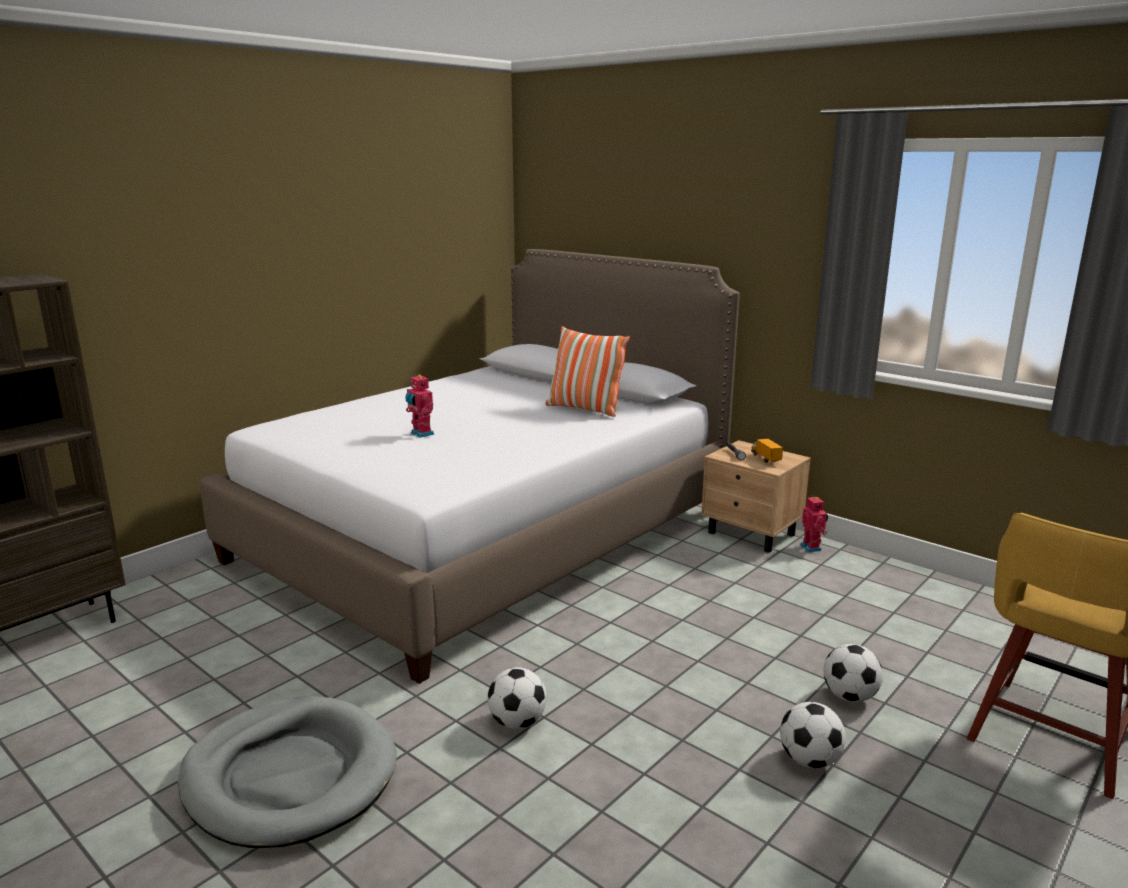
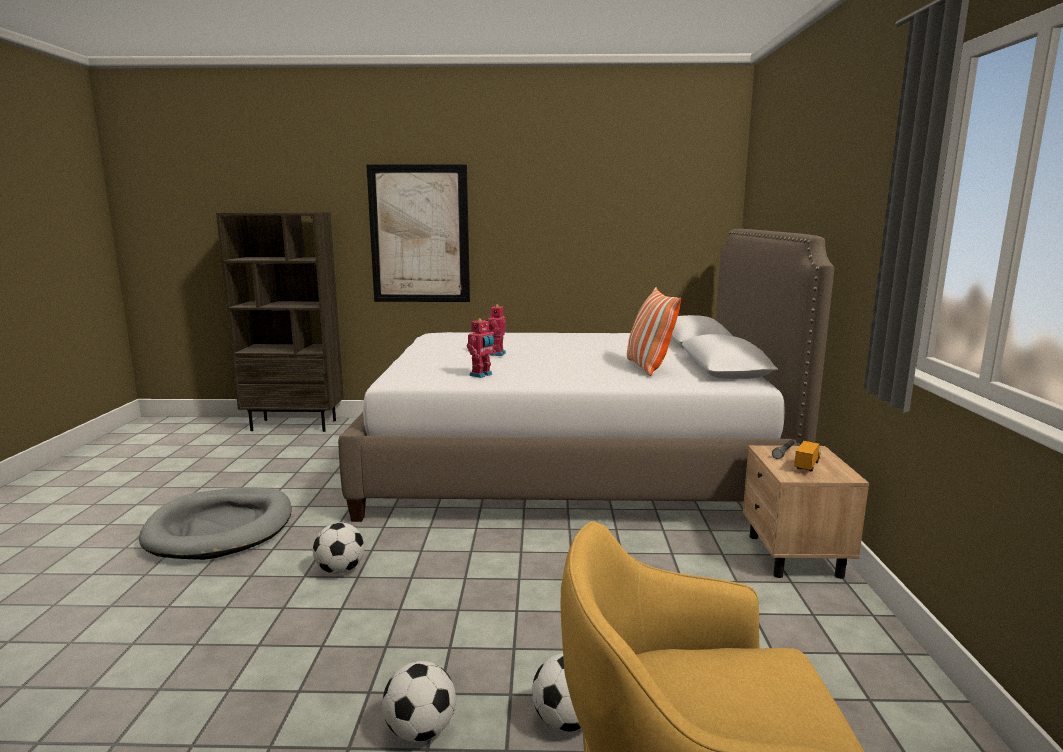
camera: 50 degrees right, 5 degrees down
toy robot [800,495,828,552] -> toy robot moved to [467,318,496,378]
none -> picture [366,164,470,302]

